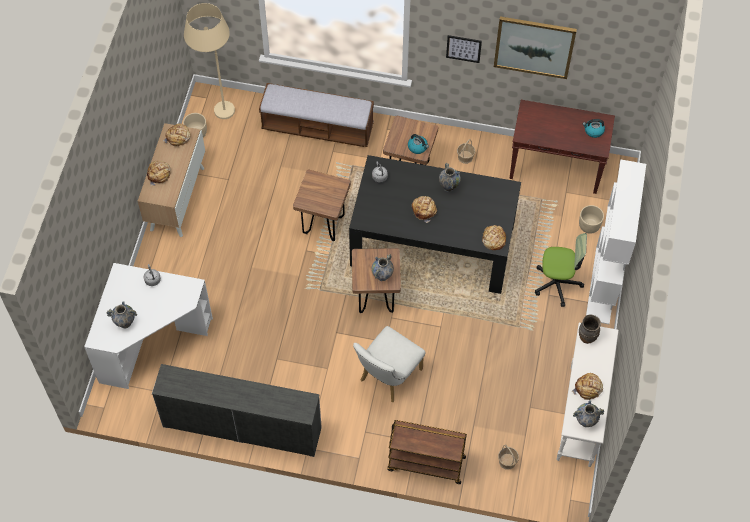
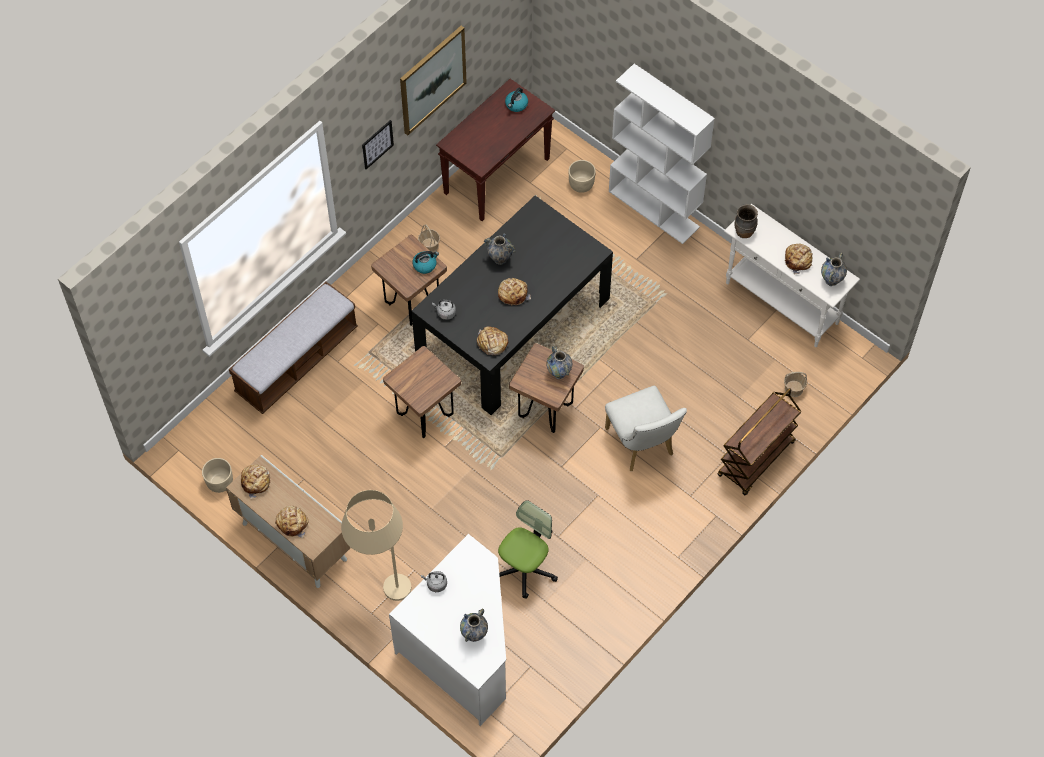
camera: 60 degrees left, 0 degrees up
grey dresser [152,364,322,457] -> none
beige floor lamp [184,3,235,119] -> beige floor lamp moved to [341,490,411,601]
bread [482,225,506,250] -> bread moved to [477,326,508,355]
office chair [535,233,587,307] -> office chair moved to [498,500,558,599]

